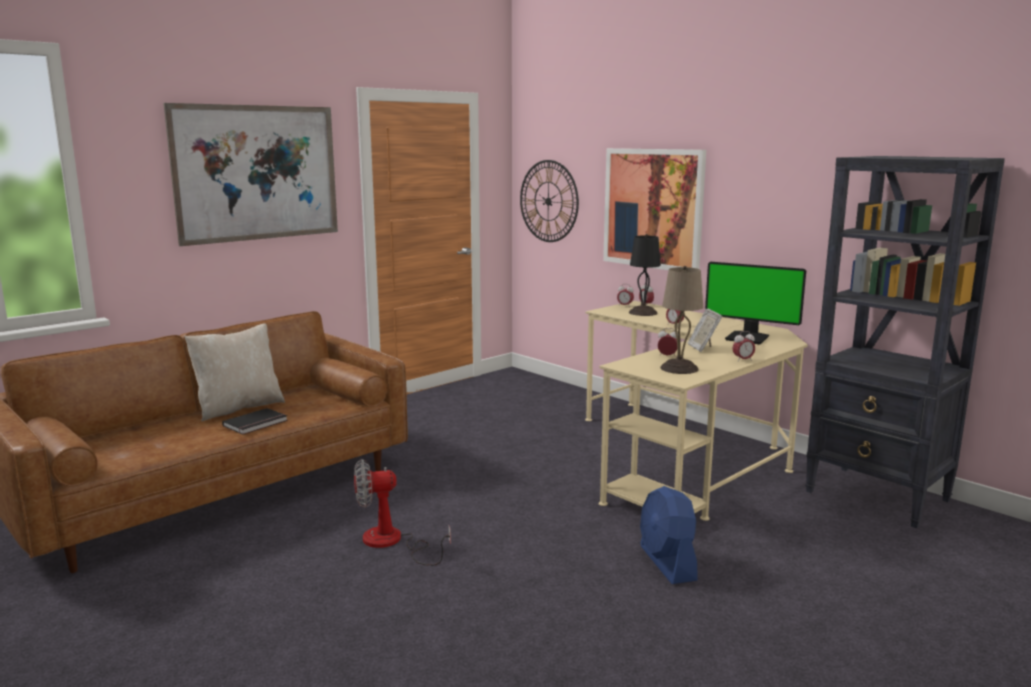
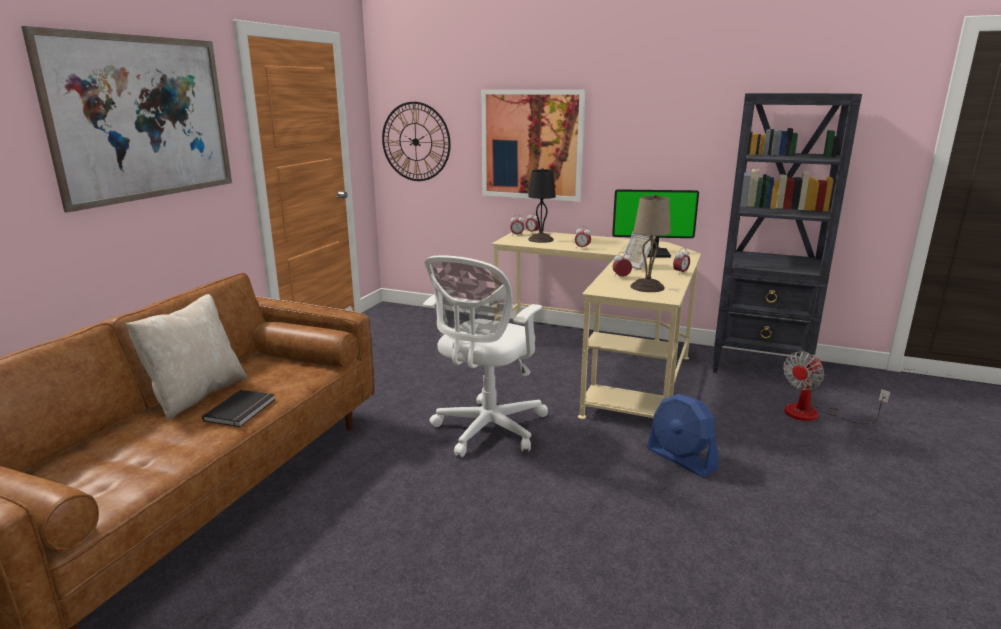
camera: 25 degrees left, 5 degrees up
fan [354,459,451,566] -> fan moved to [783,352,890,424]
none -> white office chair [423,255,548,457]

